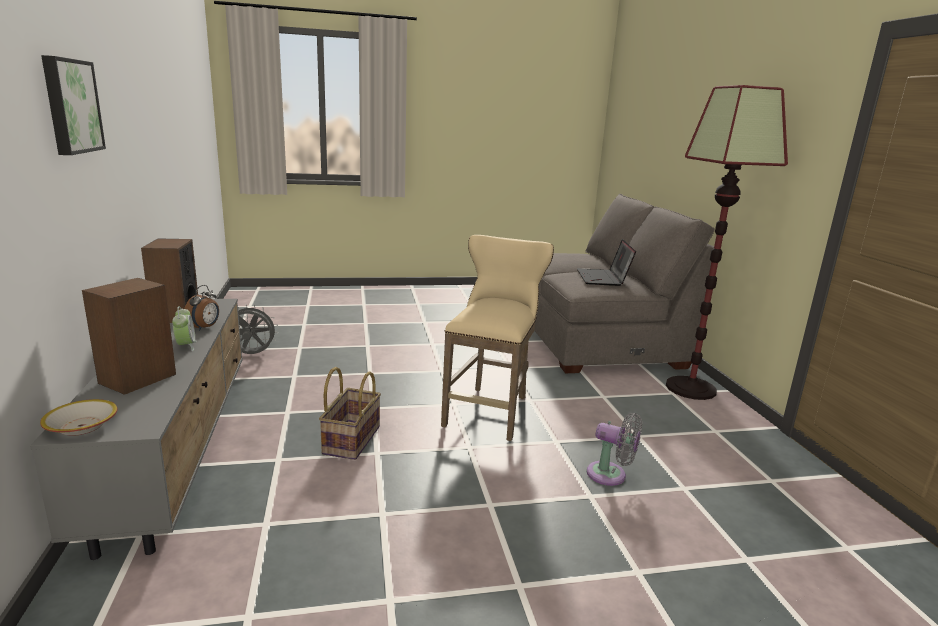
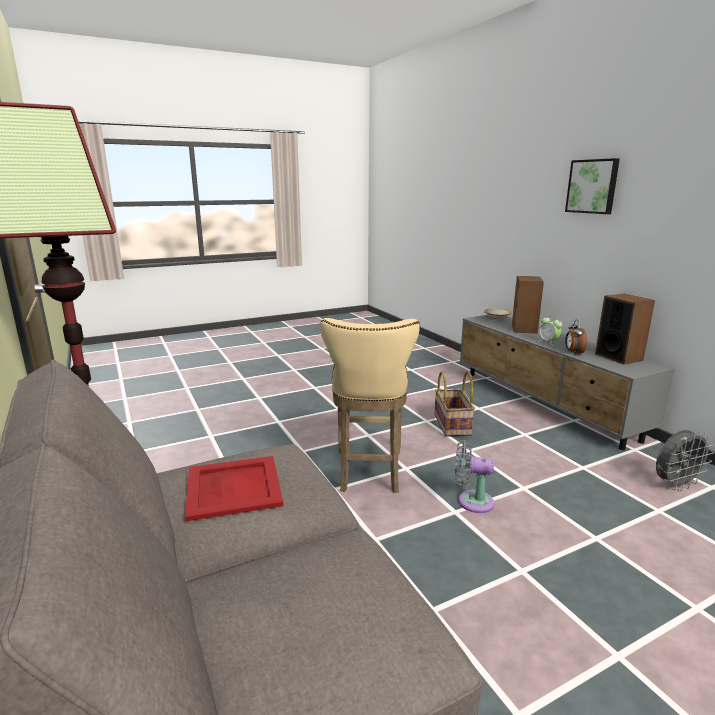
camera: 165 degrees right, 0 degrees up
laptop [577,239,636,286] -> red tray [185,456,283,522]
grey fan [587,413,642,486] -> grey fan moved to [455,440,494,513]

